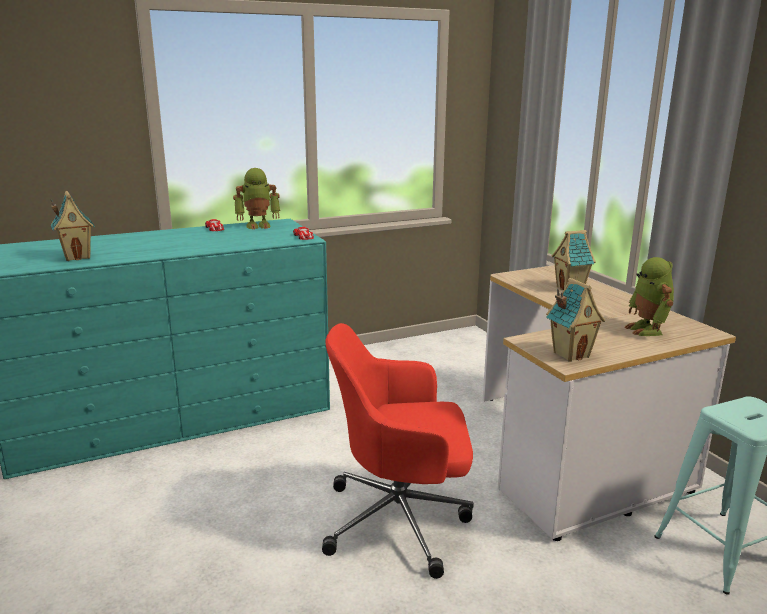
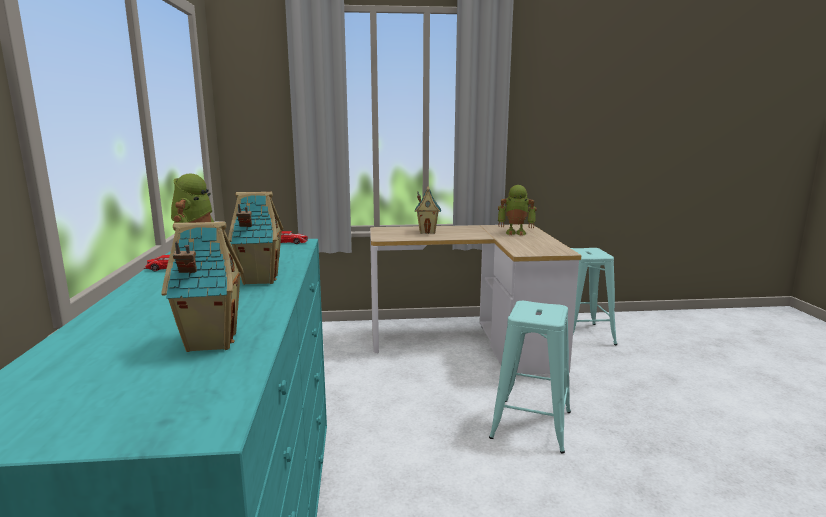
camera: 70 degrees left, 5 degrees down
red office chair [322,323,473,579] -> turquoise stool [489,301,571,453]
toy house [546,278,605,362] -> toy house moved to [228,192,284,285]

